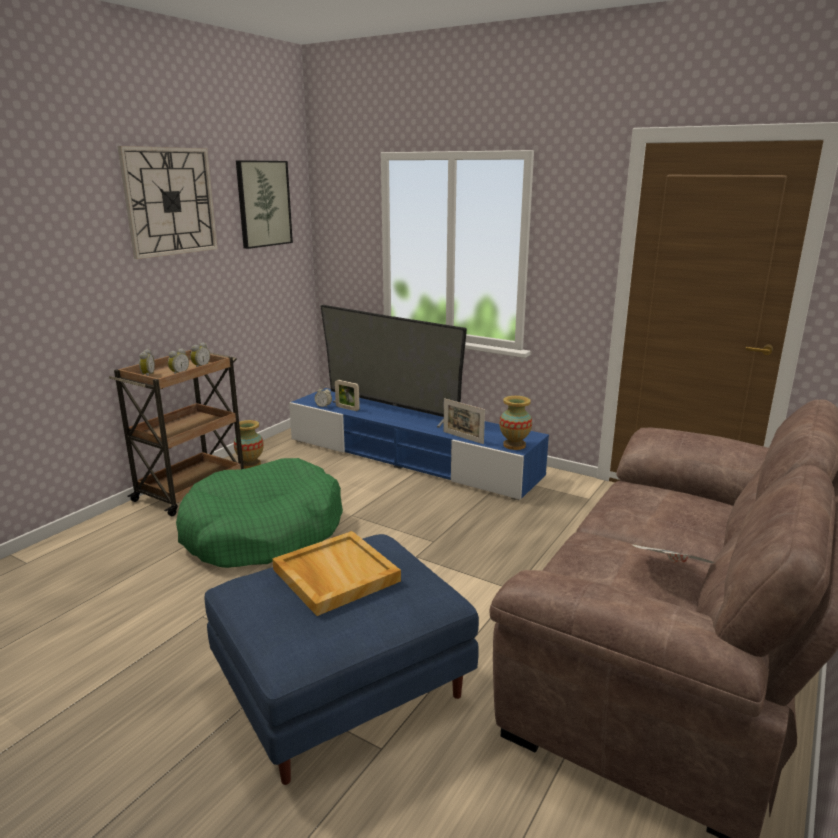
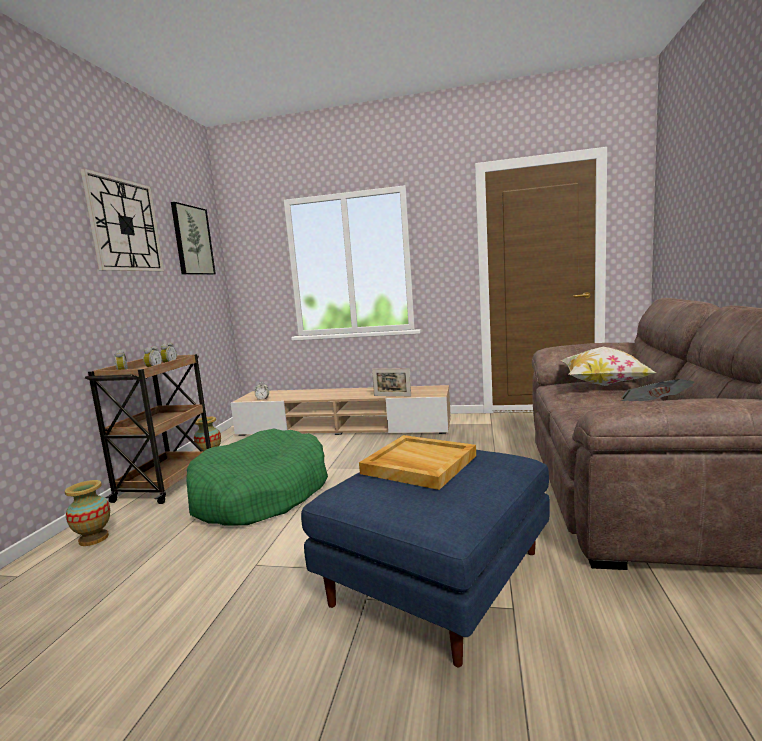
camera: 20 degrees left, 10 degrees down
blue tv stand [289,388,549,500] -> beige tv stand [231,385,451,436]
television [321,305,467,428] -> none
picture frame [335,380,360,411] -> none
vase [500,396,532,450] -> vase moved to [64,480,110,546]
none -> pillow [561,347,657,386]

